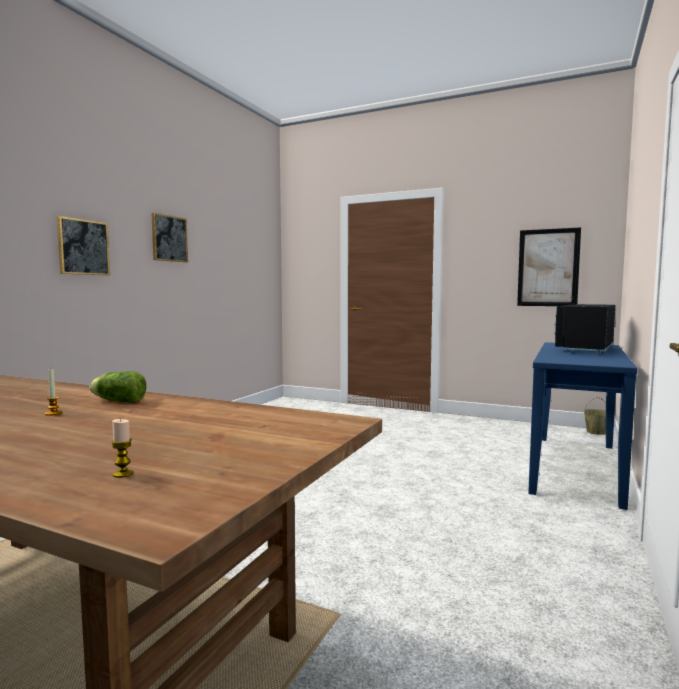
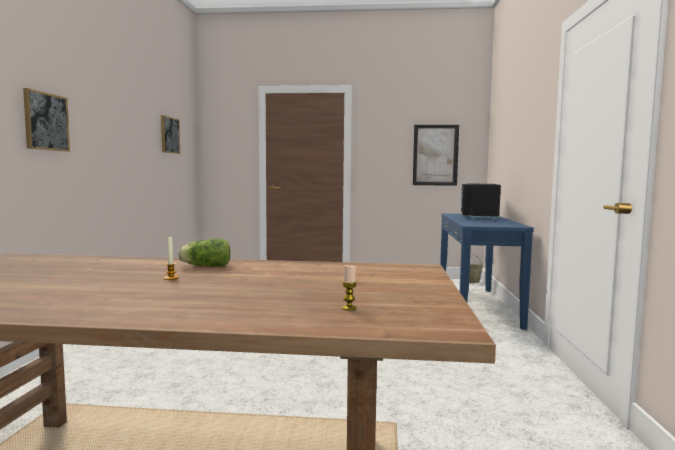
camera: 20 degrees left, 0 degrees up
picture [151,213,188,262] -> picture moved to [161,115,180,154]

